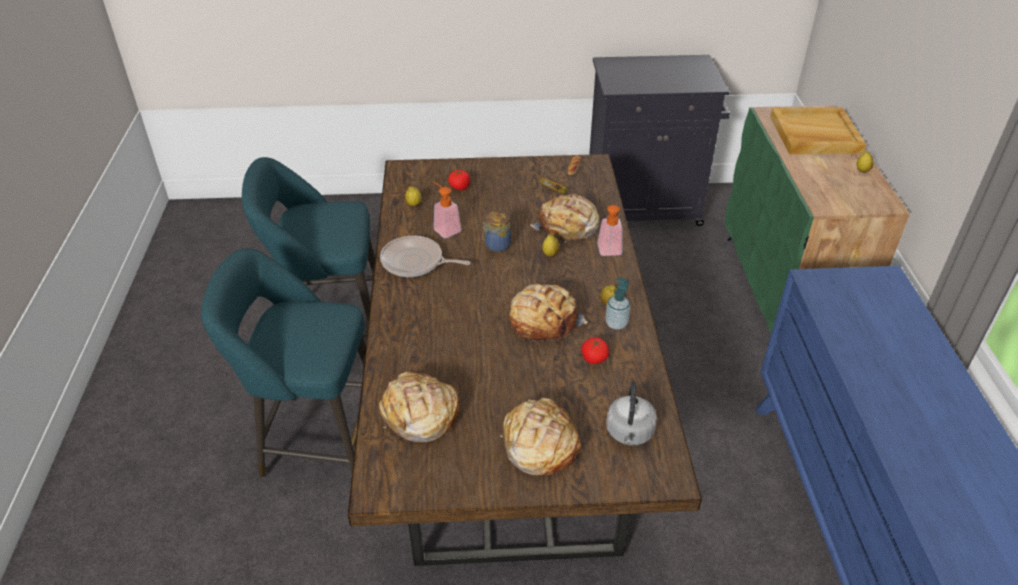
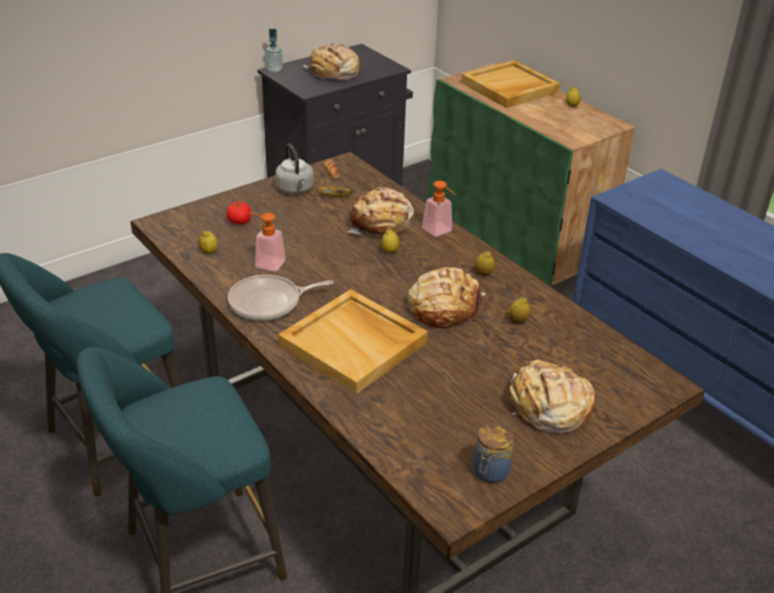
camera: 35 degrees left, 5 degrees down
bread [379,372,460,442] -> bread moved to [303,44,360,80]
jar [482,211,511,252] -> jar moved to [473,423,514,483]
tomato [581,337,609,364] -> lemon [509,297,530,324]
soap dispenser [605,277,631,330] -> soap dispenser moved to [265,29,283,72]
grey kettle [606,381,657,445] -> grey kettle moved to [275,144,314,194]
none -> beige tray [278,289,428,394]

